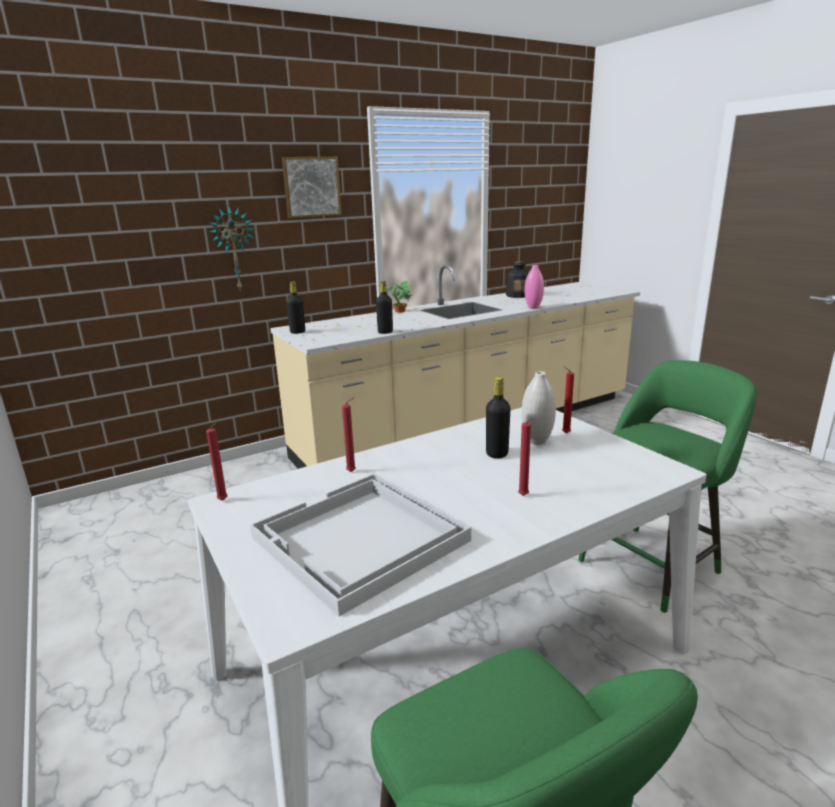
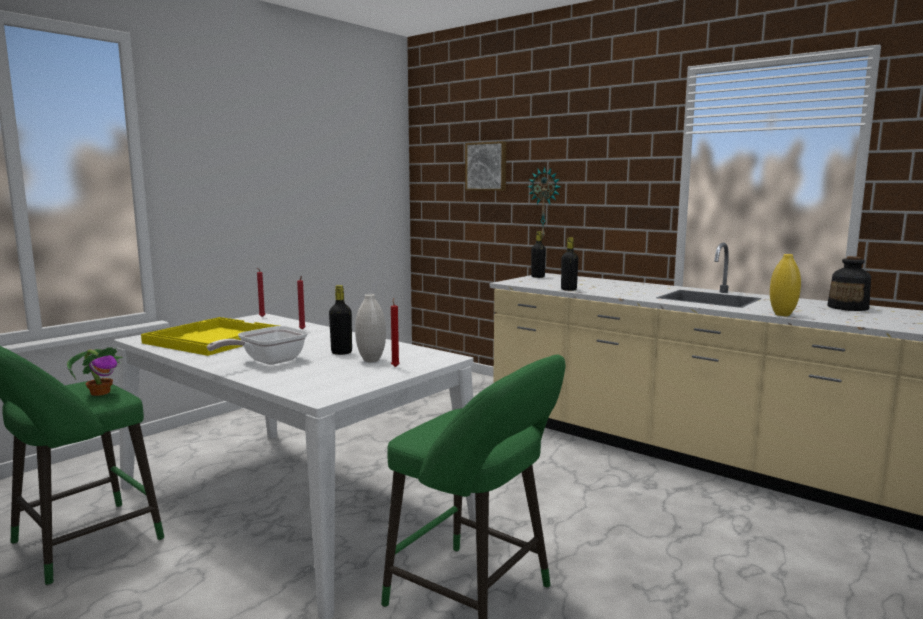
camera: 70 degrees right, 10 degrees down
white tray [250,474,471,616] -> yellow tray [141,317,279,356]
picture [281,157,342,218] -> picture moved to [465,141,506,191]
potted plant [386,281,412,312] -> potted plant moved to [67,347,123,396]
red candle [518,418,534,496] -> frying pan [207,326,308,365]
pink vase [525,265,544,309] -> yellow vase [770,254,801,316]

